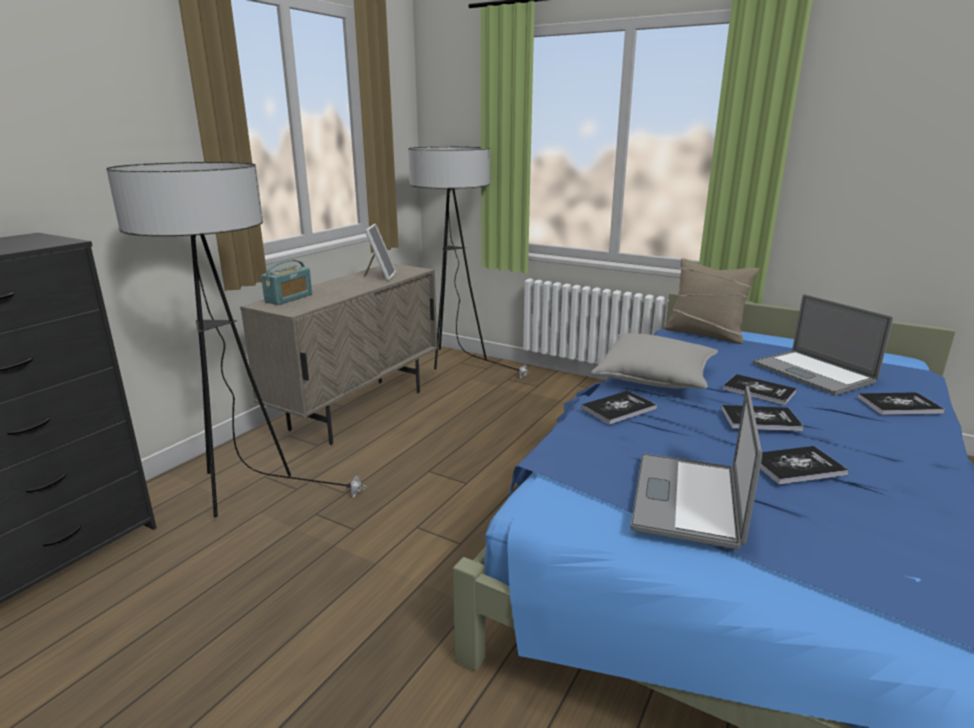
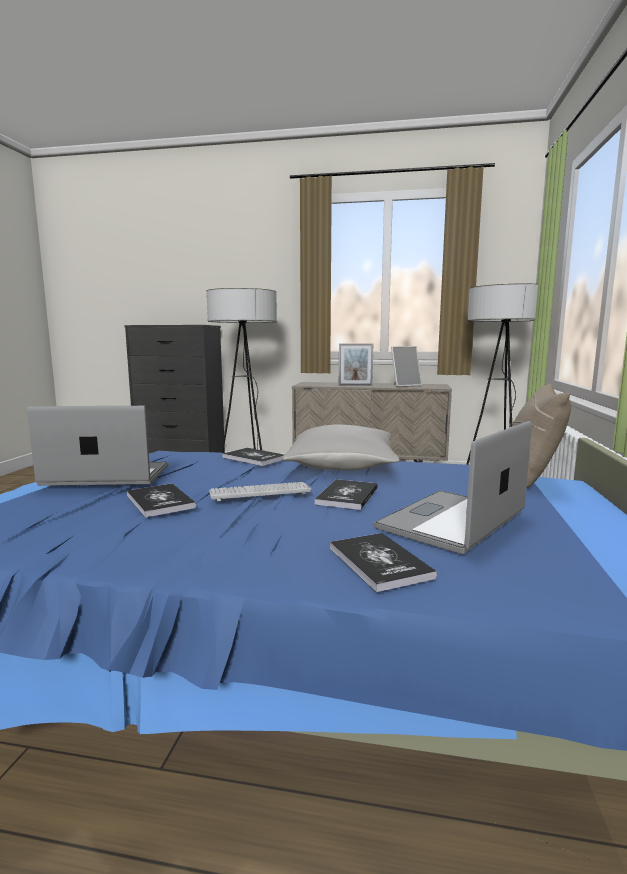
camera: 70 degrees right, 10 degrees down
radio [261,260,312,305] -> none
book [721,405,804,431] -> keyboard [209,482,311,501]
none -> picture frame [339,343,373,385]

